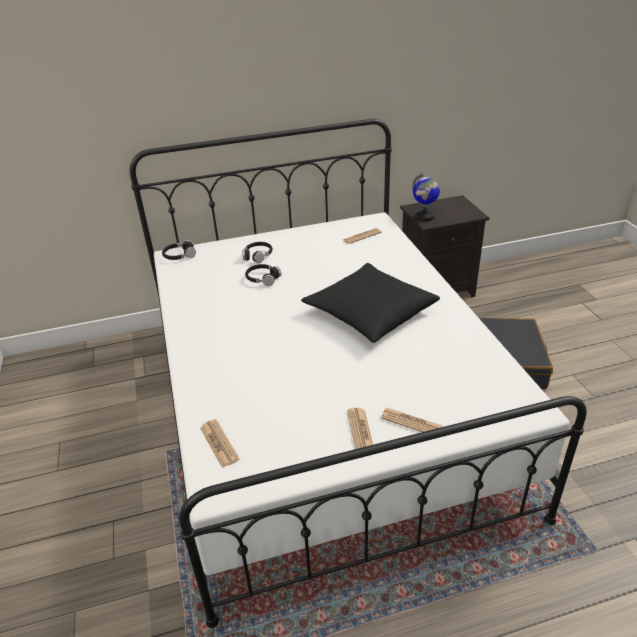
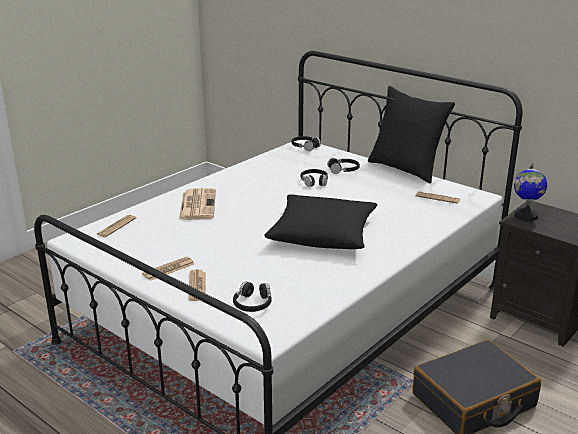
camera: 55 degrees right, 10 degrees down
none -> newspaper [179,188,216,220]
none -> black headphones [233,281,272,312]
none -> black pillow [368,86,455,183]

